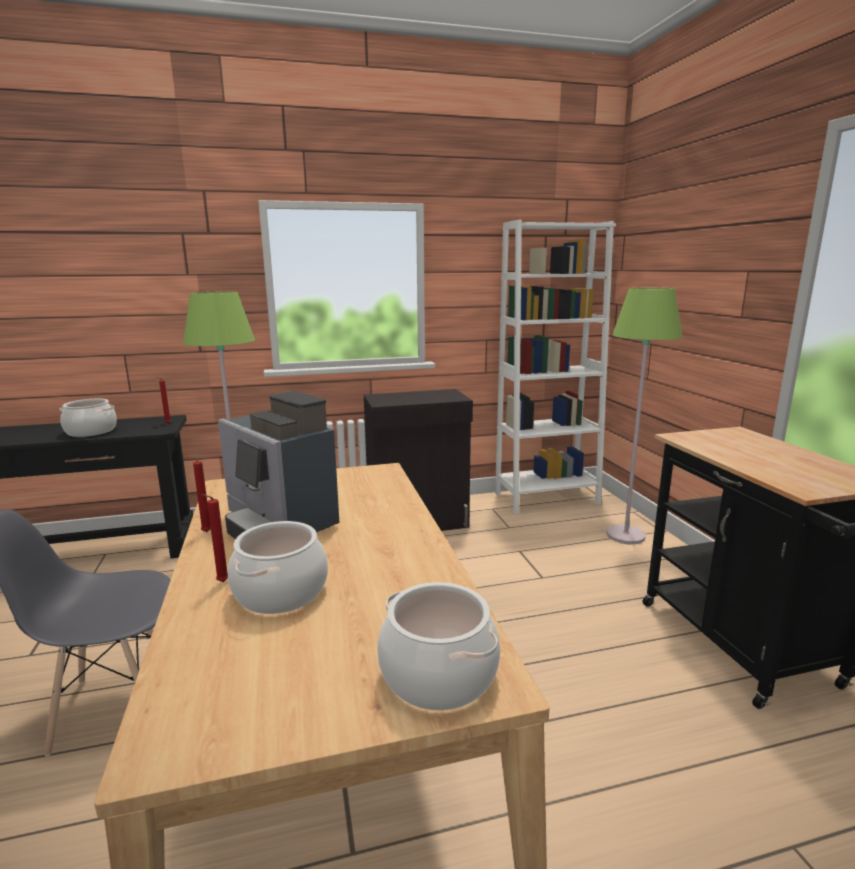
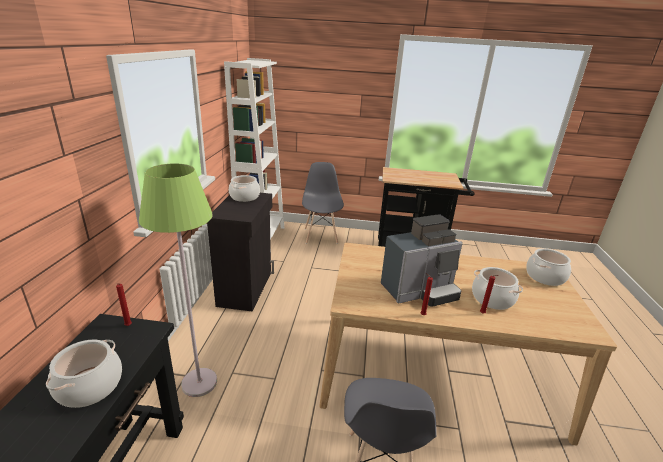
camera: 70 degrees left, 10 degrees up
green floor lamp [606,288,682,544] -> grey chair [302,162,344,244]
none -> cooking pot [229,175,260,202]

